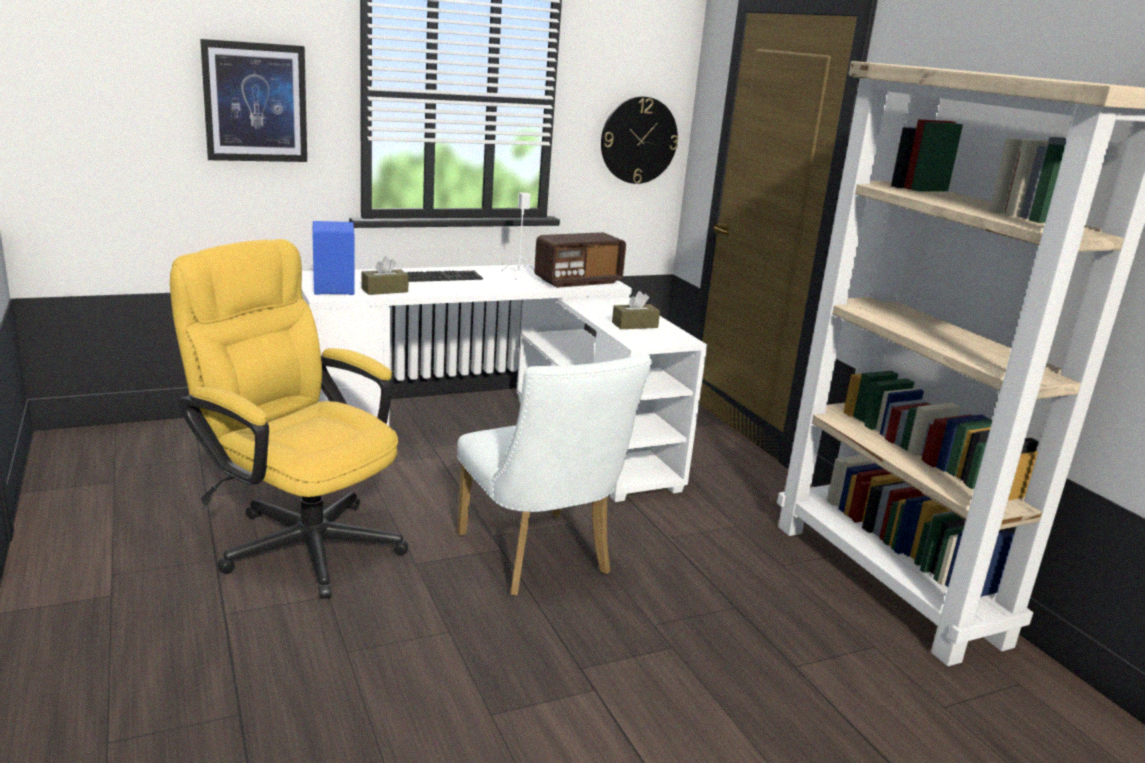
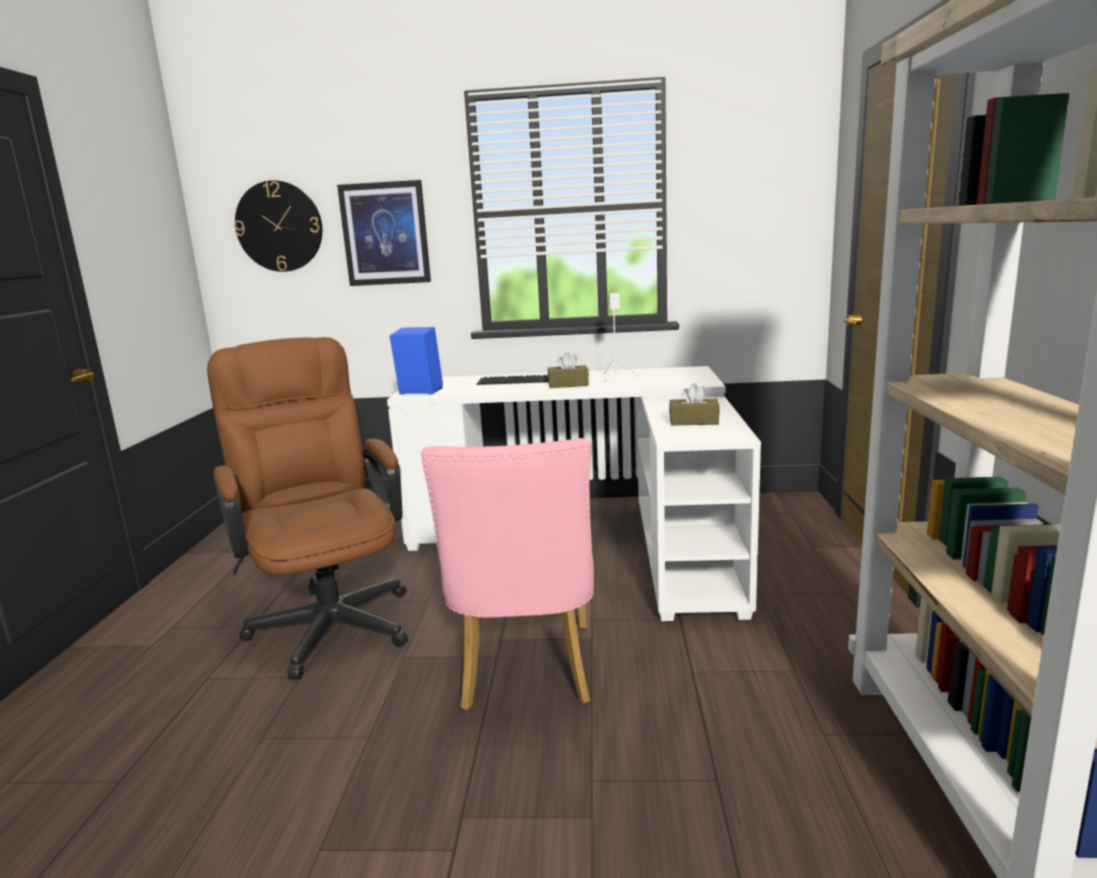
camera: 30 degrees right, 5 degrees down
yellow office chair [170,239,408,599] -> brown office chair [207,337,408,679]
brown tissue box [362,256,409,295] -> brown tissue box moved to [548,352,589,388]
white chair [457,354,652,596] -> pink chair [421,438,594,710]
radio [534,232,626,288] -> none
wall clock [601,96,678,184] -> wall clock moved to [234,180,322,272]

